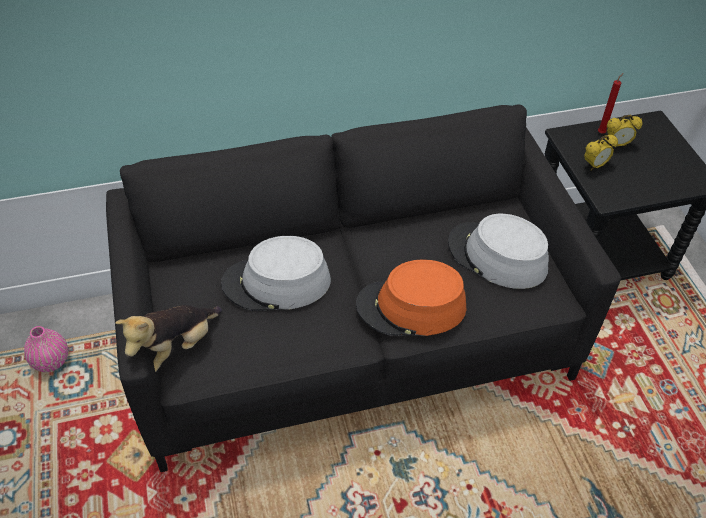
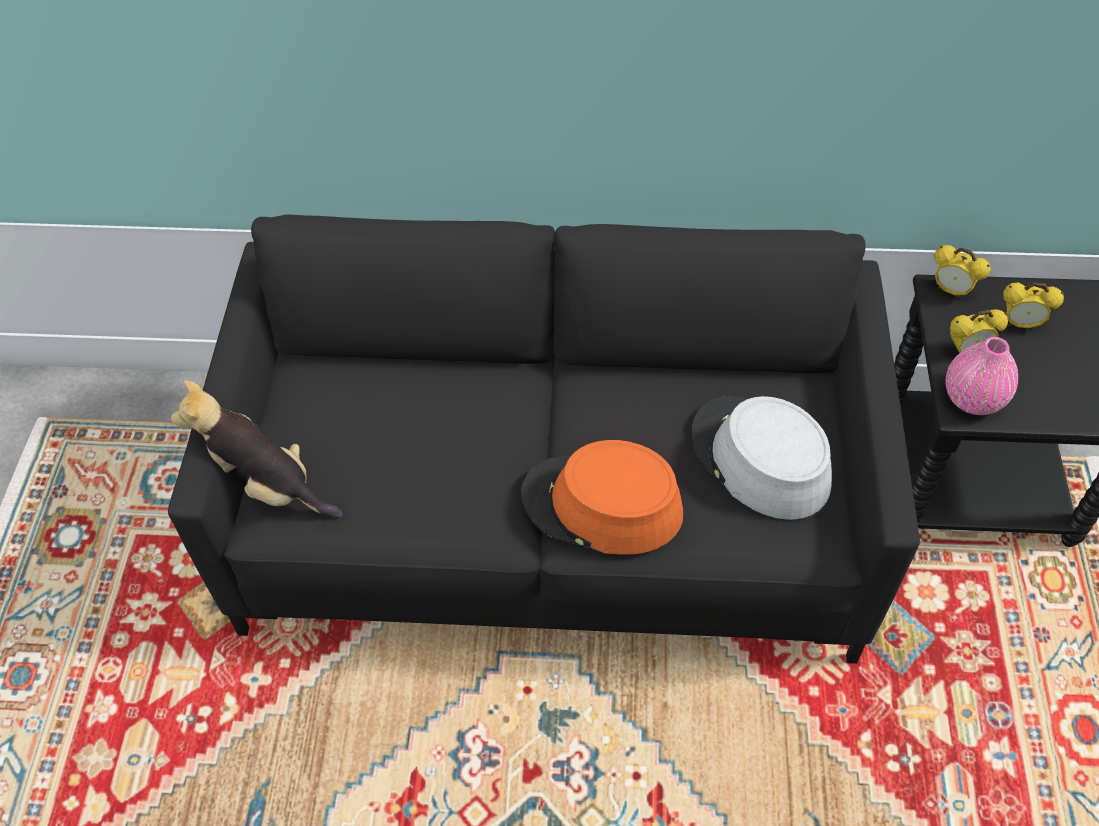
camera: 20 degrees right, 5 degrees up
pink vase [24,326,68,372] -> pink vase moved to [945,337,1018,415]
plush toy [115,305,222,372] -> plush toy turned 60 degrees clockwise [171,380,343,518]
grey hat [221,236,331,311] -> none
red candle [598,73,623,134] -> none
none -> alarm clock [934,245,990,299]

